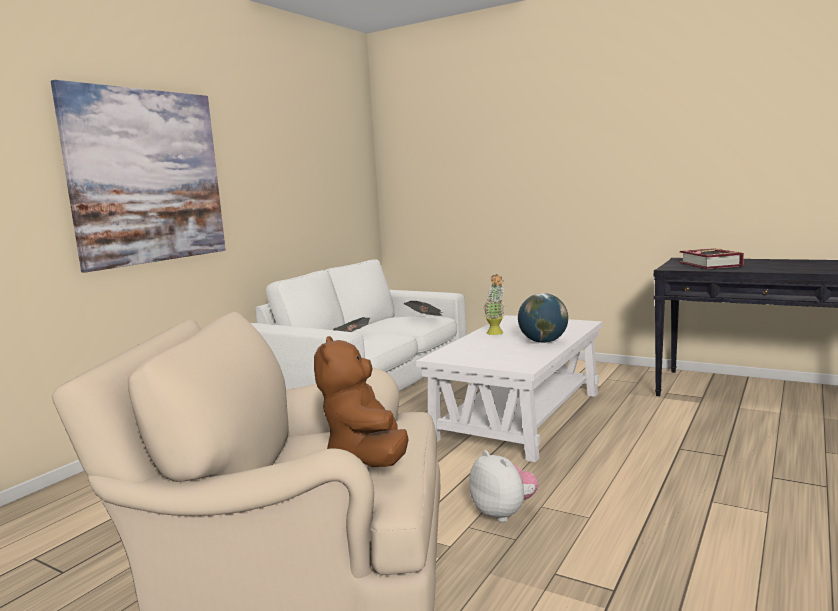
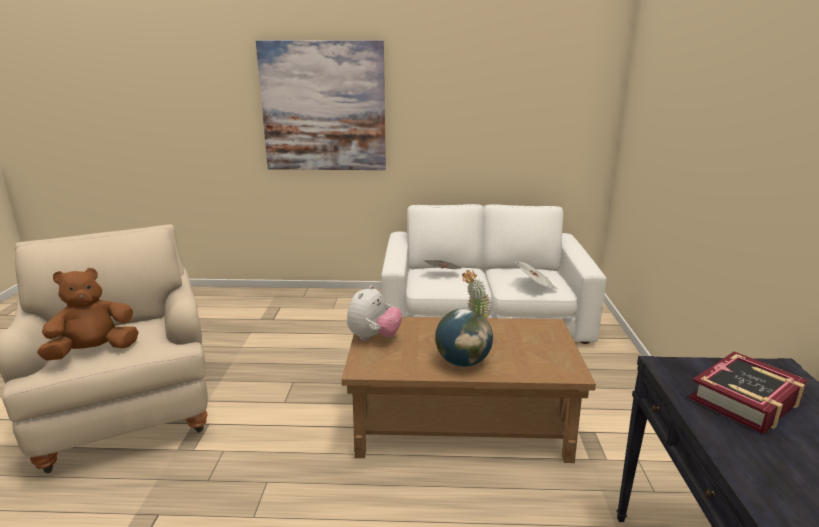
camera: 60 degrees right, 10 degrees up
white coffee table [416,315,602,462] -> brown coffee table [342,317,596,463]
plush toy [469,450,538,522] -> plush toy moved to [347,285,402,341]

